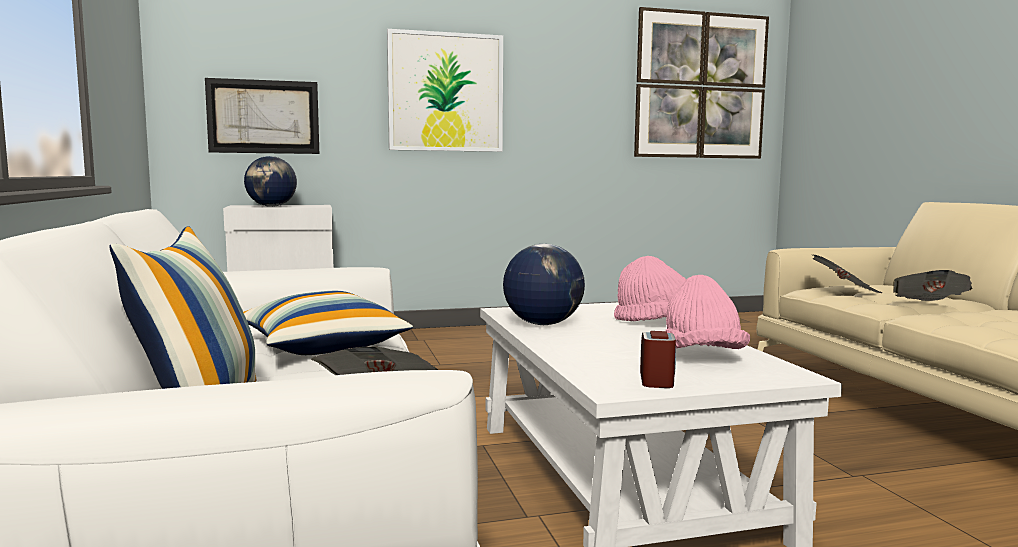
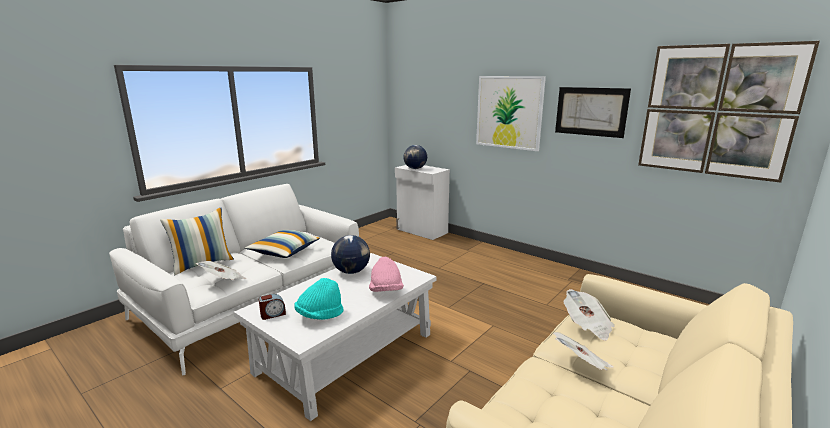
camera: 55 degrees right, 10 degrees up
picture [205,78,319,154] -> picture moved to [555,87,631,138]
pink hat [665,275,750,349] -> turquoise hat [294,278,344,320]

